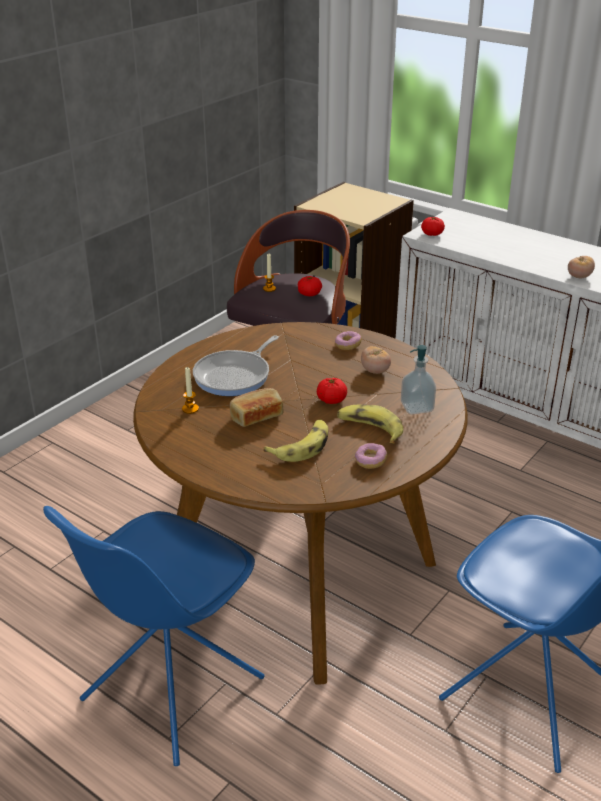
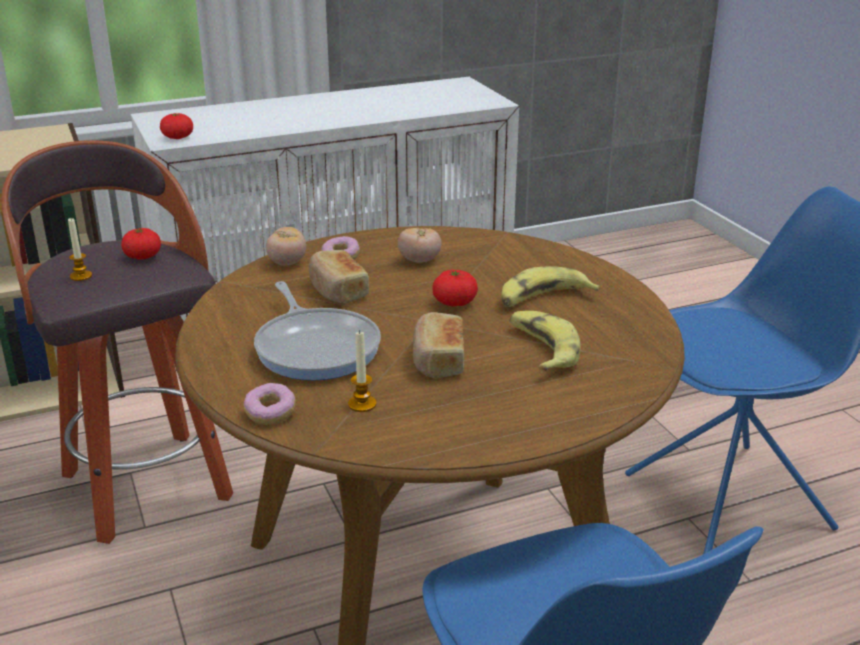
camera: 60 degrees left, 5 degrees down
donut [355,443,387,469] -> donut moved to [243,383,296,425]
soap dispenser [401,345,436,414] -> none
tomato [568,256,595,278] -> tomato moved to [266,227,306,266]
none -> bread [309,250,369,304]

